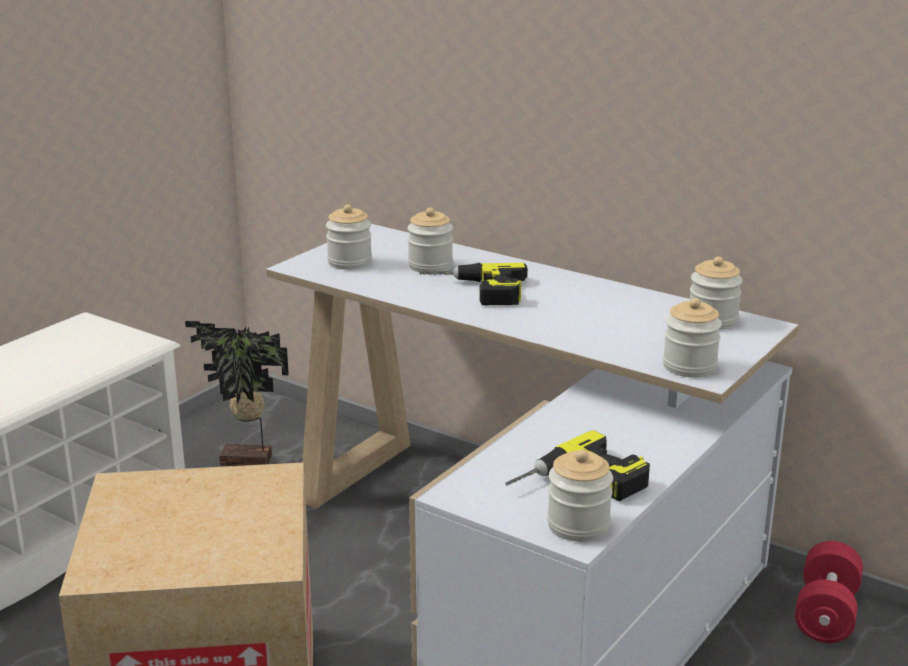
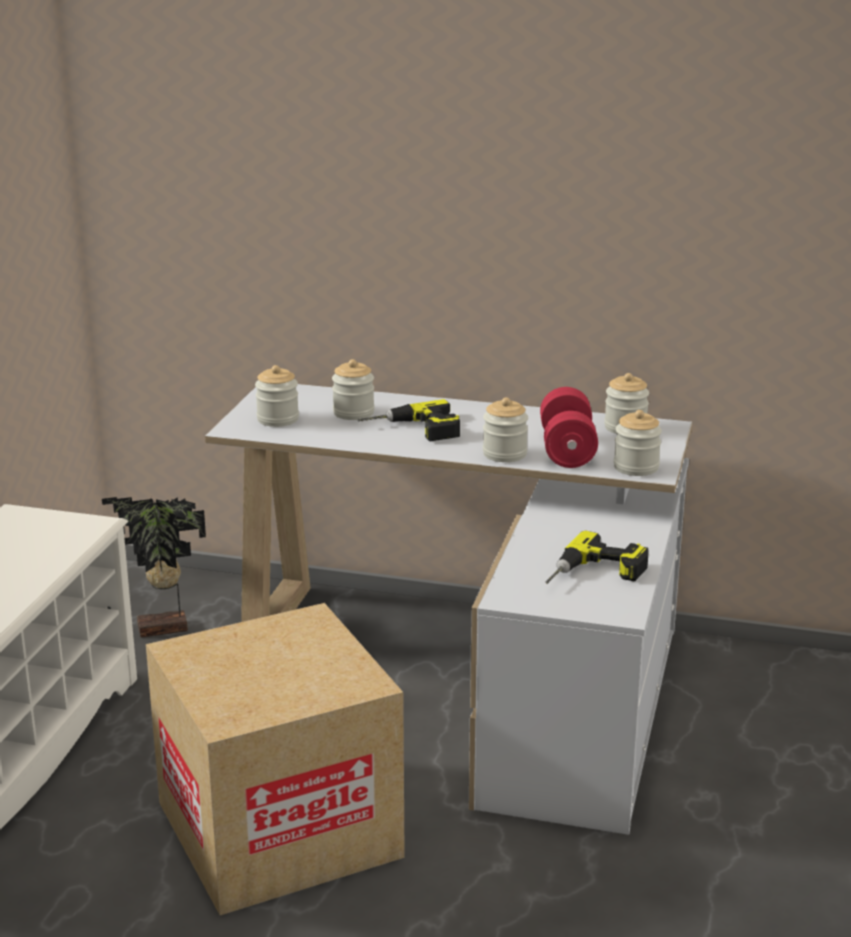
camera: 20 degrees left, 0 degrees up
jar [547,450,613,542] -> jar moved to [483,397,528,462]
red dumbbell [795,541,863,643] -> red dumbbell moved to [540,387,598,468]

